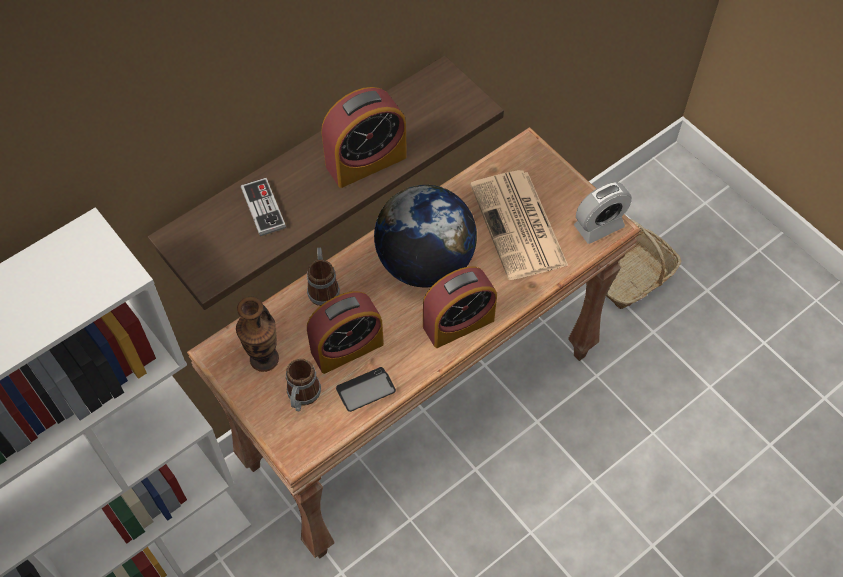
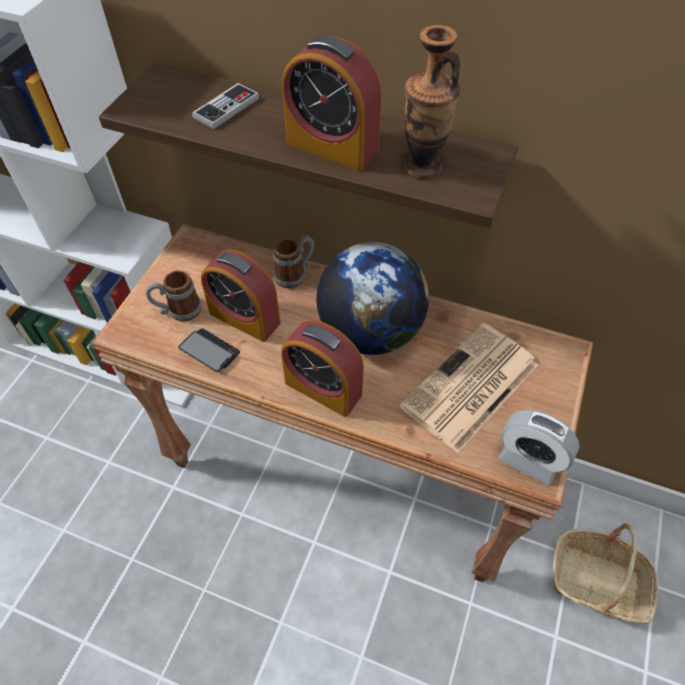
camera: 60 degrees right, 5 degrees down
vase [236,297,279,372] -> vase moved to [404,25,460,179]

